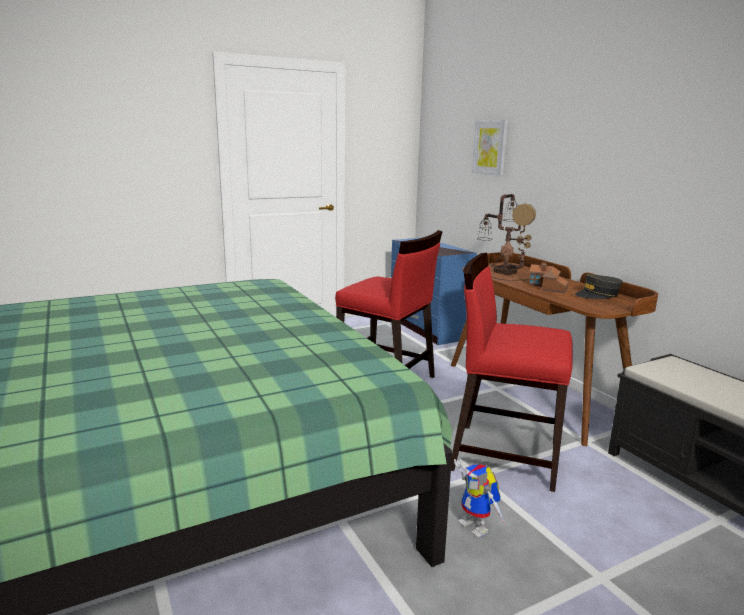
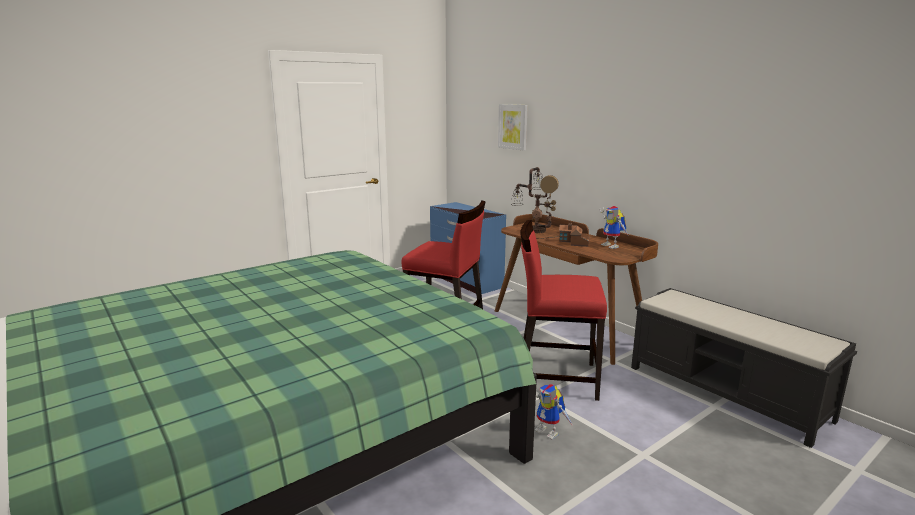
camera: 10 degrees left, 0 degrees up
grey cap [575,274,623,299] -> toy robot [599,206,628,249]

